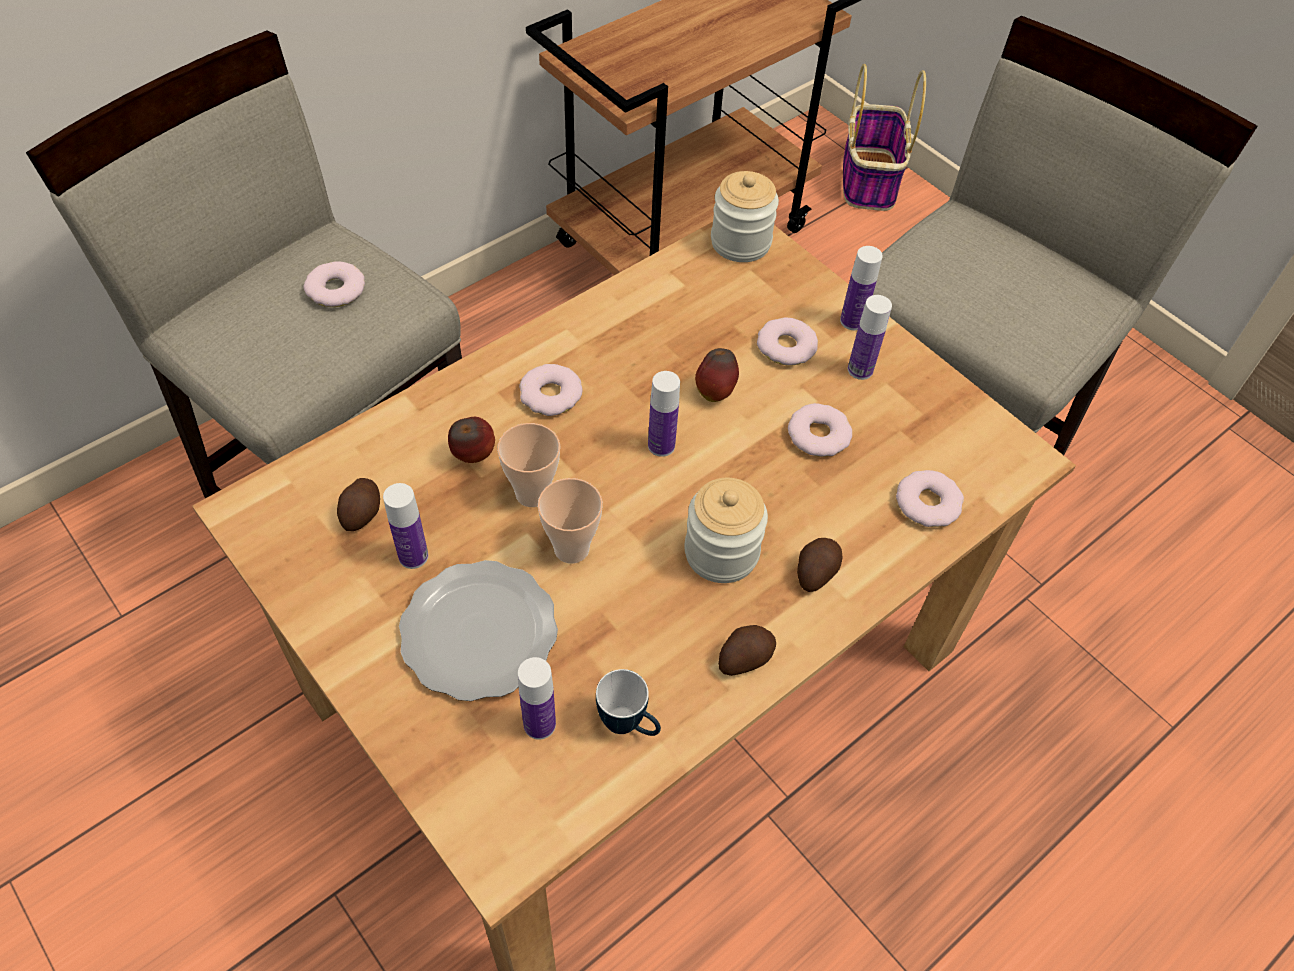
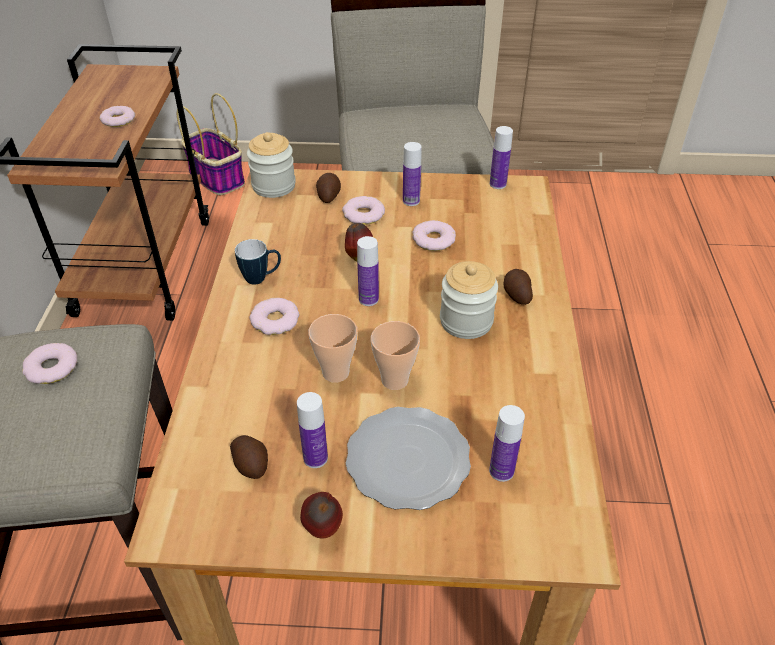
camera: 45 degrees left, 10 degrees down
apple [448,417,495,463] -> apple moved to [300,492,343,539]
mug [596,669,661,736] -> mug moved to [235,239,281,285]
potato [718,625,776,676] -> potato moved to [316,173,341,203]
bottle [840,246,883,330] -> bottle moved to [490,126,513,189]
donut [896,470,964,527] -> donut moved to [100,106,135,127]

